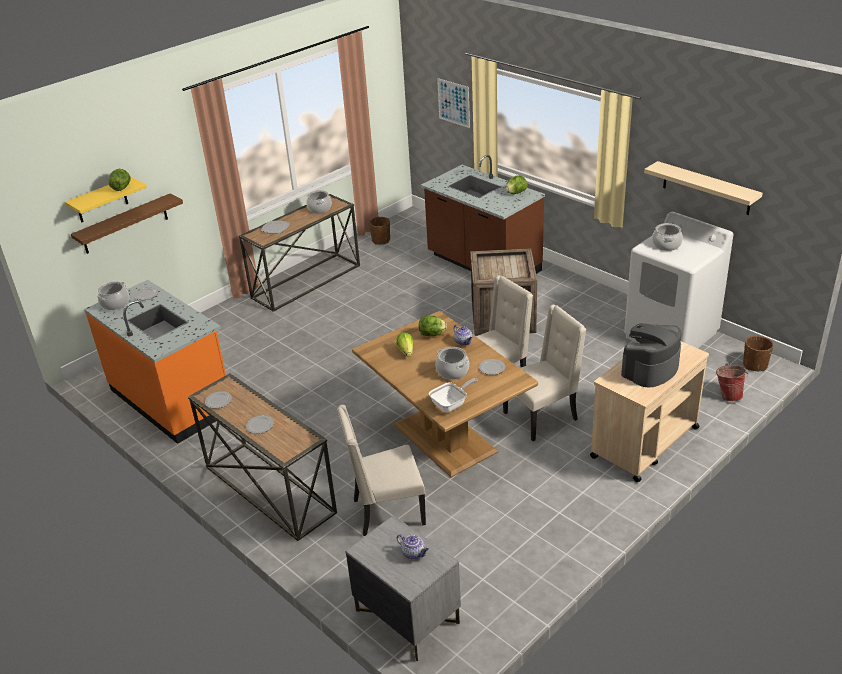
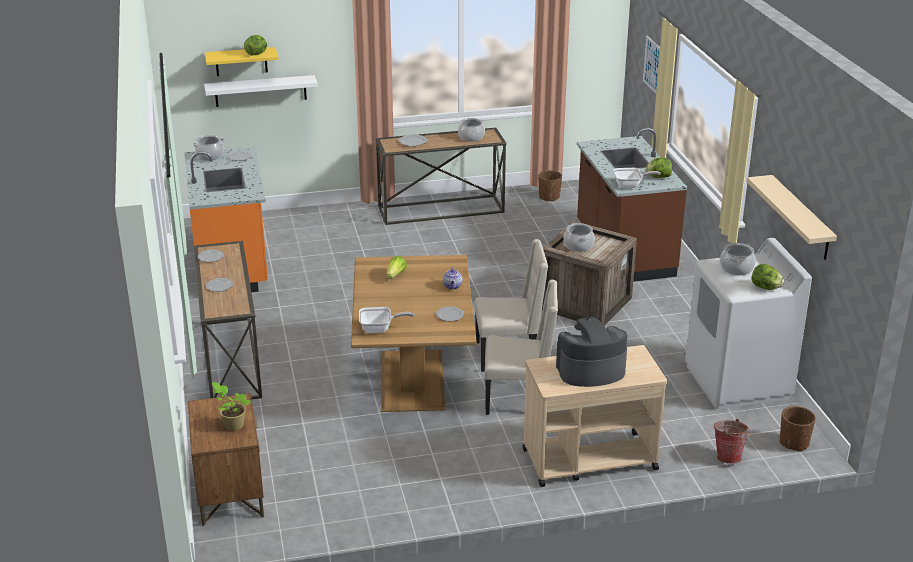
camera: 30 degrees right, 5 degrees down
brown shelf [71,193,183,254] -> white shelf [204,75,318,107]
beige chair [337,405,426,536] -> none
grey nightstand [345,515,461,661] -> brown nightstand [188,393,264,526]
teapot [397,534,429,559] -> potted plant [212,382,252,431]
lettuce [419,315,447,336] -> lettuce moved to [752,264,784,290]
cooking pot [436,347,469,380] -> cooking pot moved to [563,223,595,252]
none -> frying pan [614,168,661,188]

